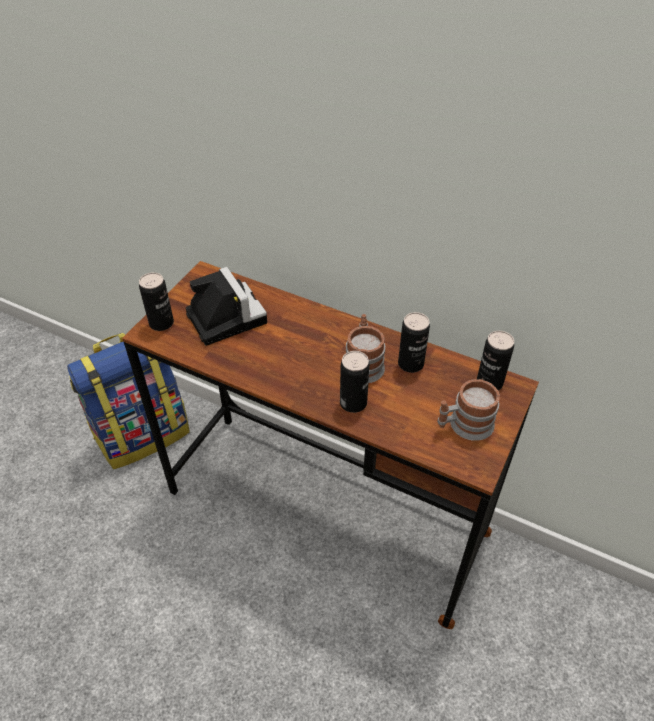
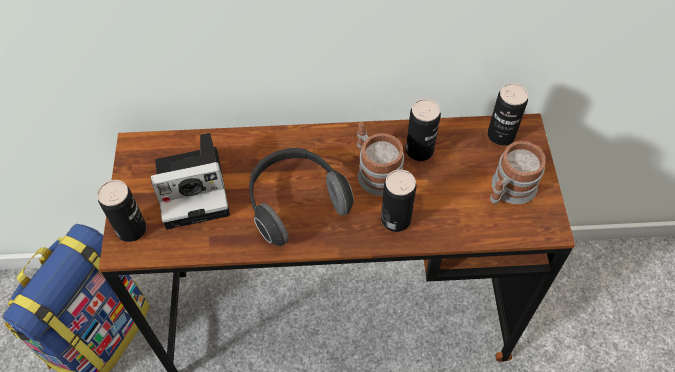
camera: 30 degrees left, 10 degrees up
camera [186,267,267,346] -> camera turned 135 degrees clockwise [151,133,230,229]
none -> headphones [249,148,354,246]

